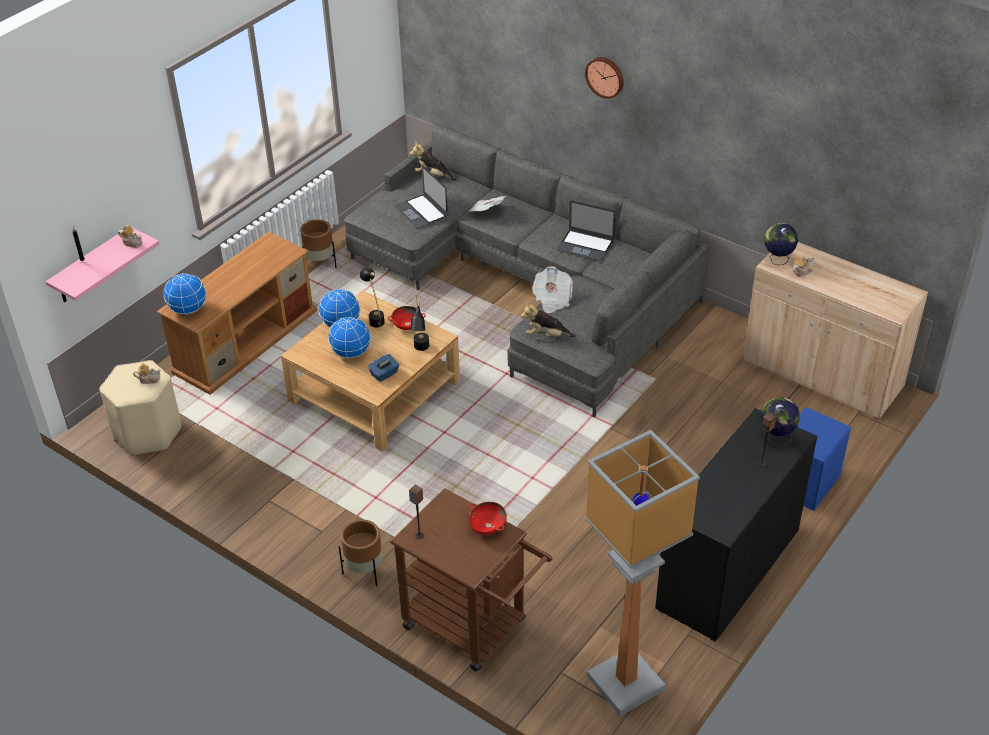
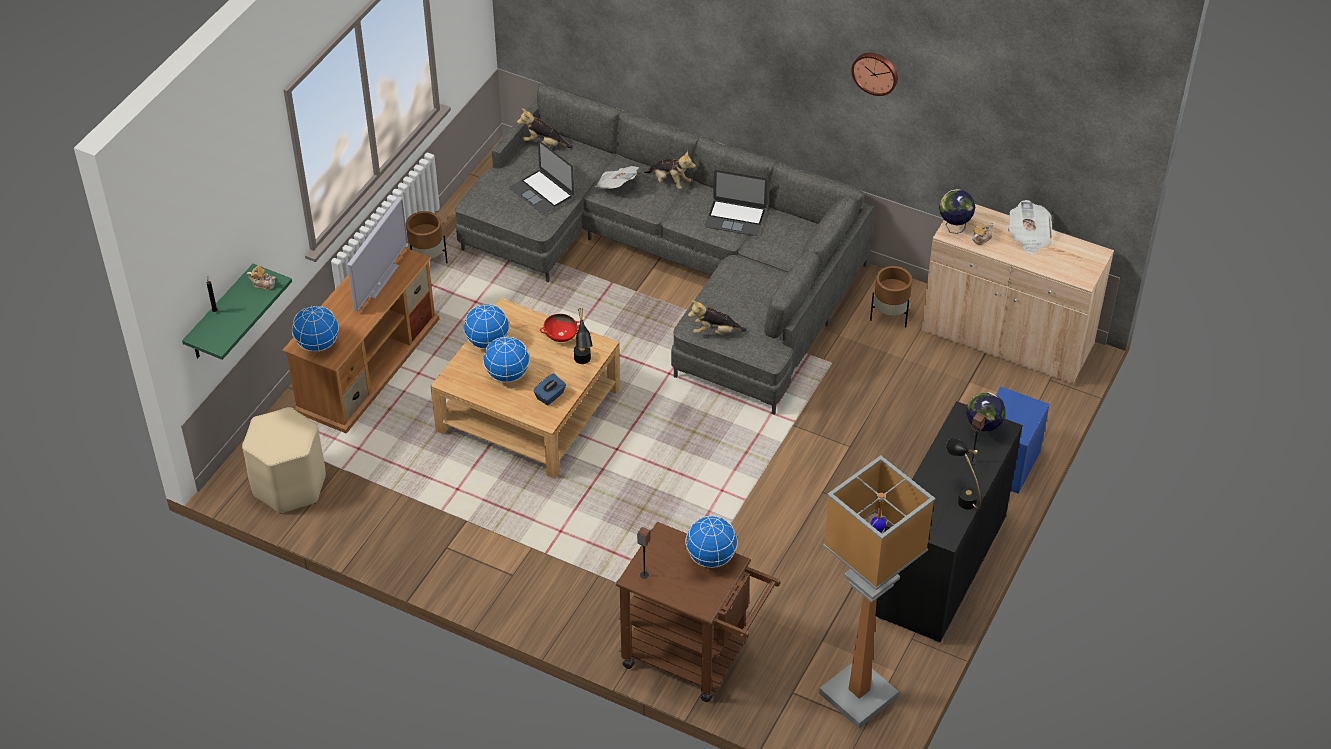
camera: 10 degrees left, 5 degrees up
pink shelf [45,228,159,303] -> green shelf [182,264,292,360]
teapot [133,363,161,384] -> none
brown planter [339,519,383,587] -> brown planter moved to [870,266,912,328]
black table lamp [359,268,385,328] -> black table lamp moved to [946,438,981,510]
red bowl [469,502,507,535] -> globe [686,516,738,568]
newspaper [532,267,573,313] -> newspaper moved to [1008,200,1053,254]
wall clock [585,57,624,99] -> wall clock moved to [851,53,898,96]
none -> television [347,196,408,311]
none -> plush toy [644,150,696,189]

